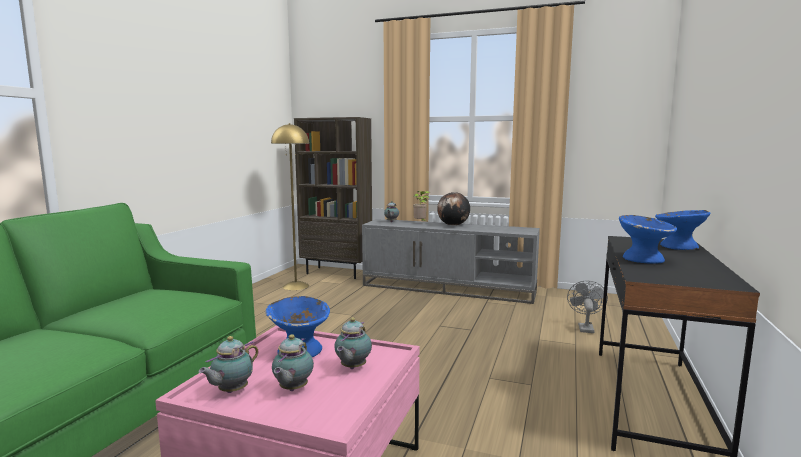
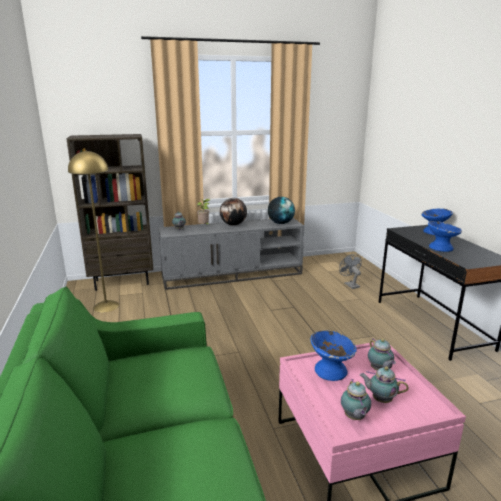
camera: 35 degrees left, 10 degrees up
teapot [272,334,314,391] -> teapot turned 135 degrees clockwise [360,366,409,403]
none -> globe [268,197,295,224]

